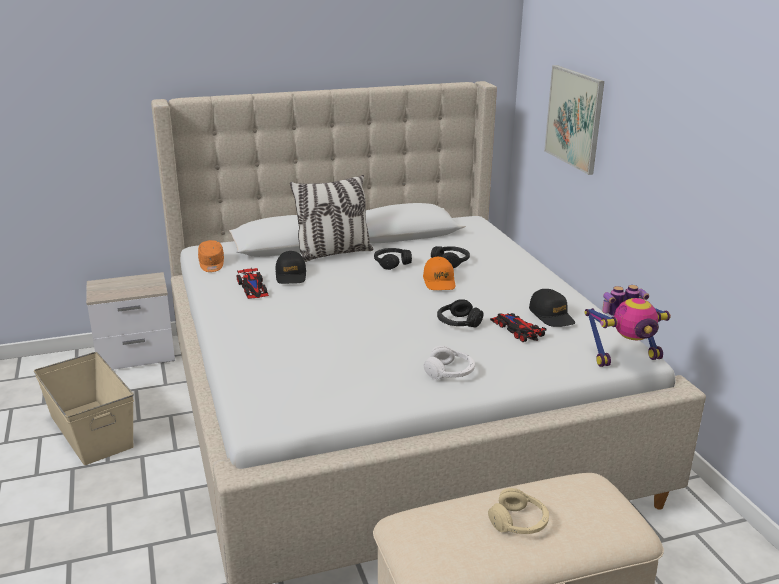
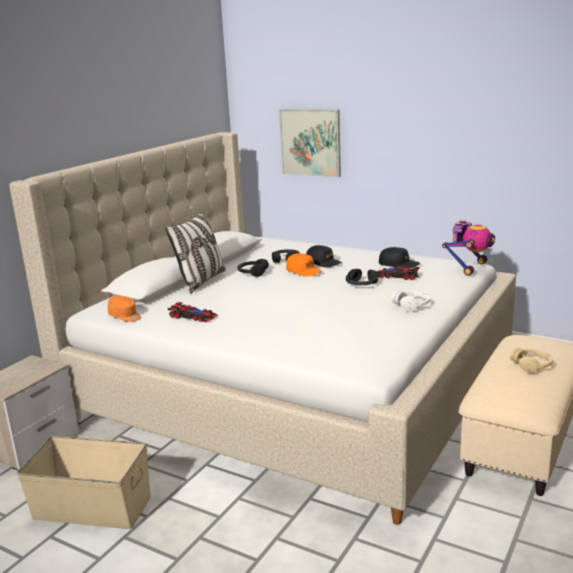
camera: 40 degrees left, 5 degrees down
black cap [276,251,306,284] -> black cap moved to [306,245,342,267]

